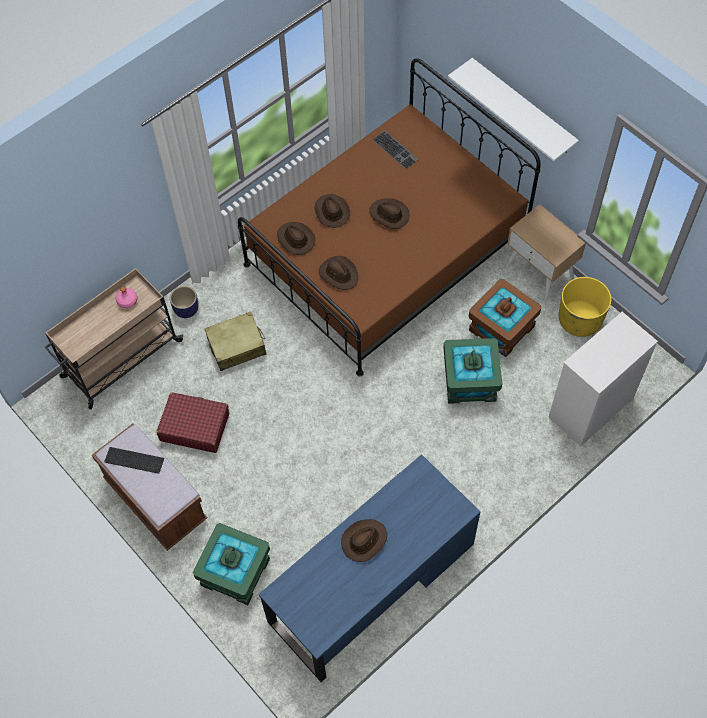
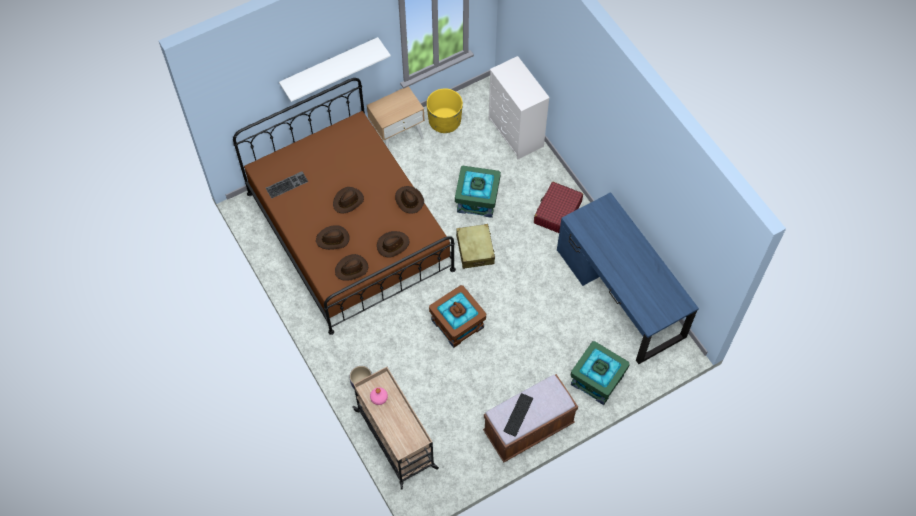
camera: 80 degrees left, 0 degrees up
red suitcase [156,392,229,453] -> red suitcase moved to [534,182,583,233]
beige suitcase [205,312,267,371] -> beige suitcase moved to [456,224,495,269]
brown hat [341,519,387,562] -> brown hat moved to [395,186,424,214]
brown storage box [469,279,541,357] -> brown storage box moved to [429,285,486,348]

